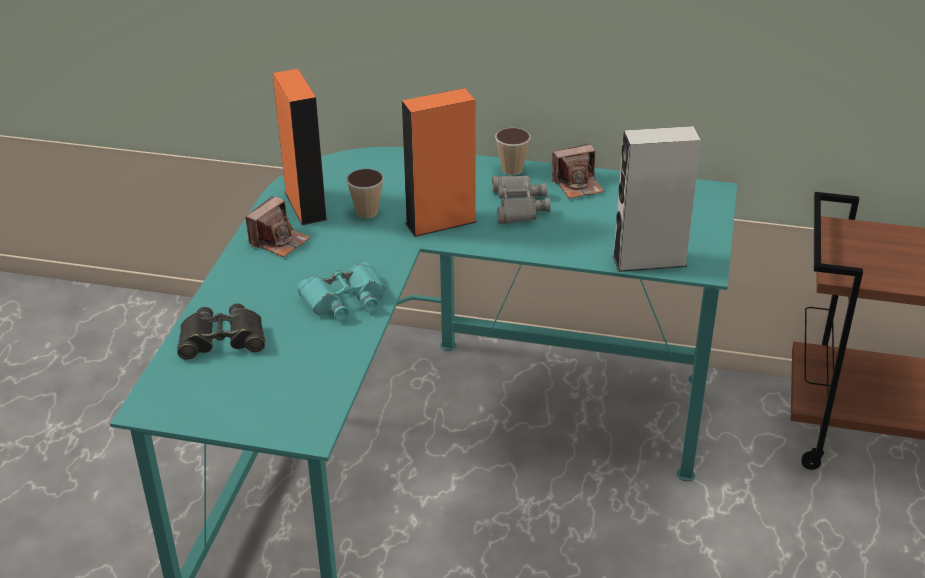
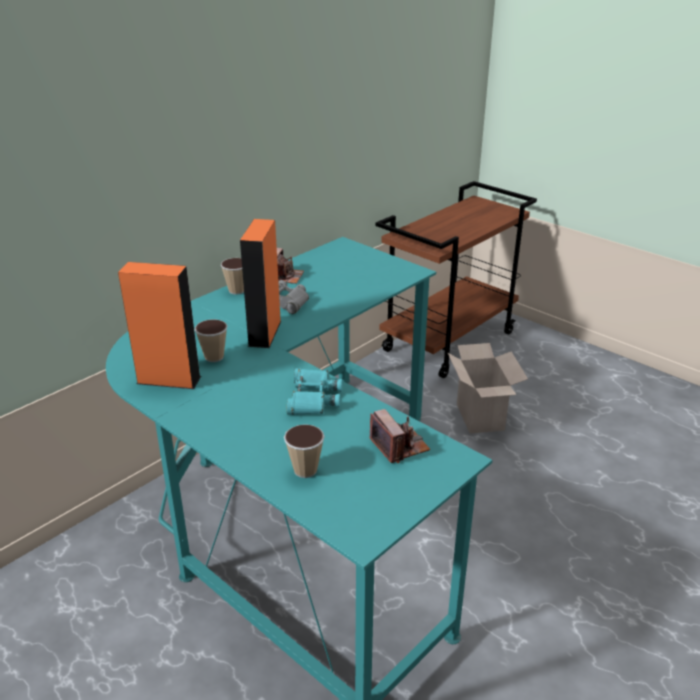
camera: 60 degrees left, 5 degrees down
black binoculars [177,304,265,360] -> cup [284,424,325,478]
camera [245,196,311,257] -> camera moved to [370,409,430,463]
grey speaker [613,126,701,272] -> none
none -> cardboard box [448,343,528,434]

